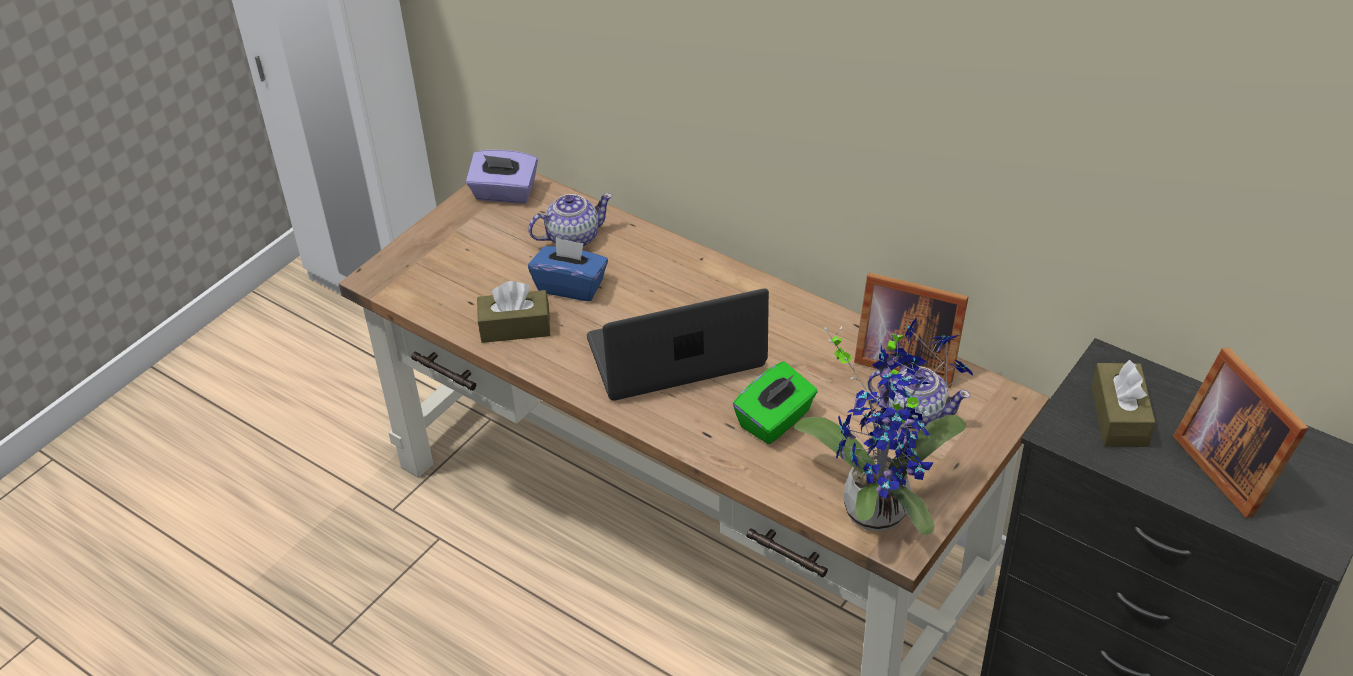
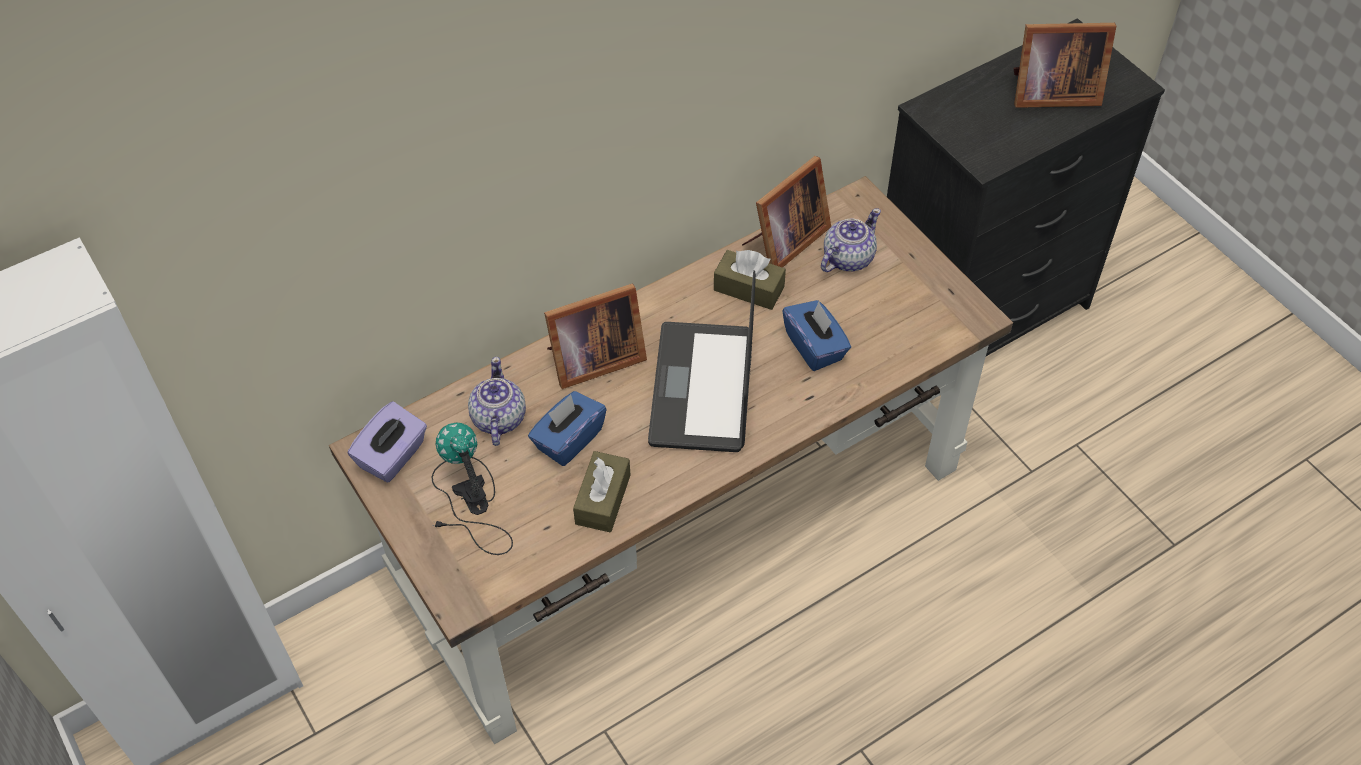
camera: 70 degrees left, 10 degrees up
green tissue box [733,362,818,444] -> blue tissue box [782,300,851,371]
potted plant [794,318,973,535] -> none
brown tissue box [1091,360,1156,447] -> brown tissue box moved to [714,250,786,310]
none -> table lamp [432,422,513,555]
none -> picture frame [544,283,647,389]

